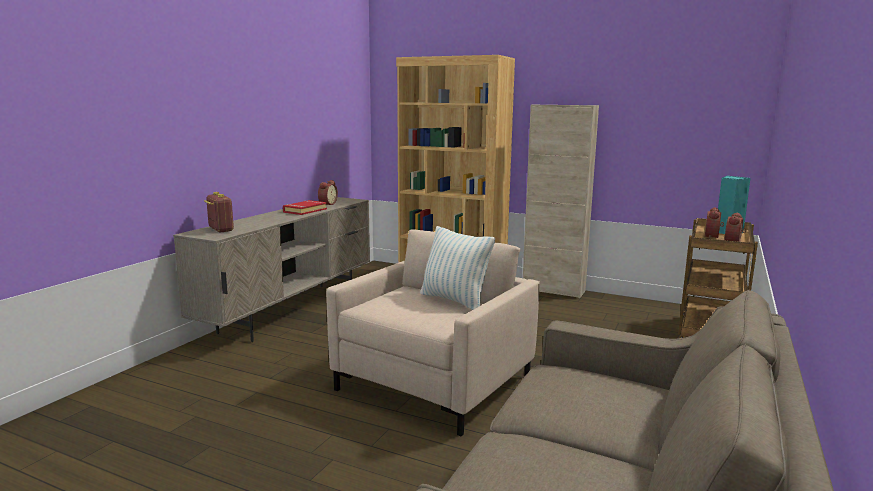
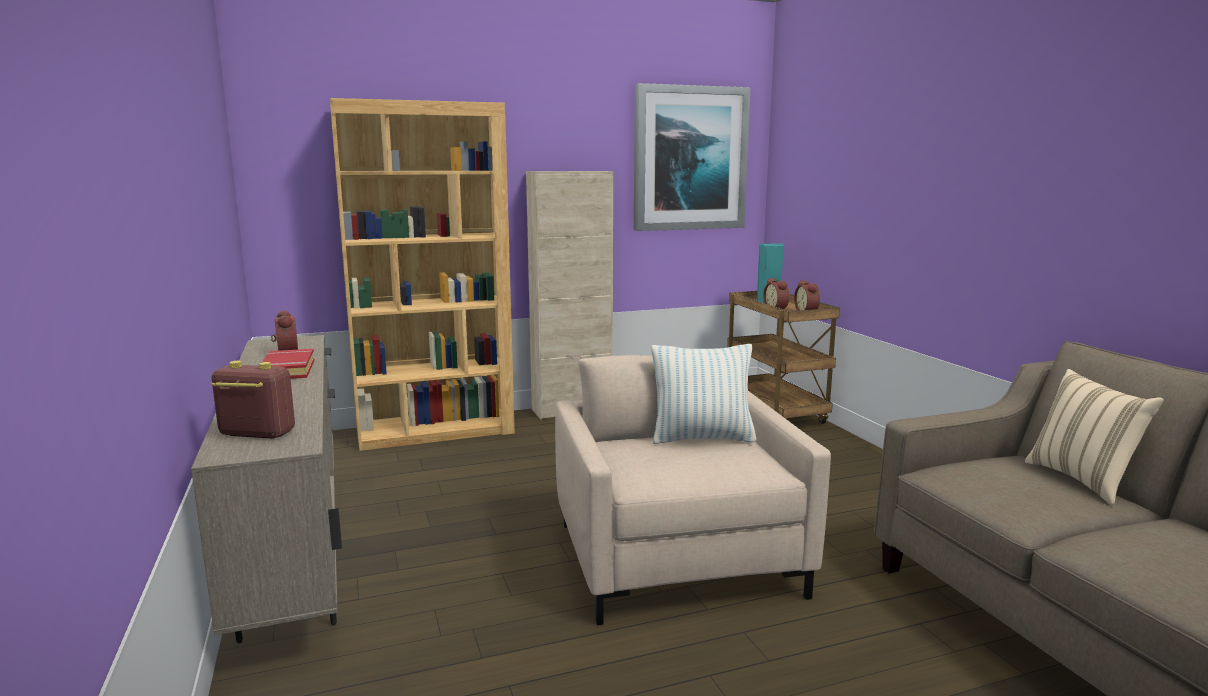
camera: 45 degrees left, 0 degrees up
none -> picture [634,83,751,231]
none -> beige pillow [1025,369,1163,505]

